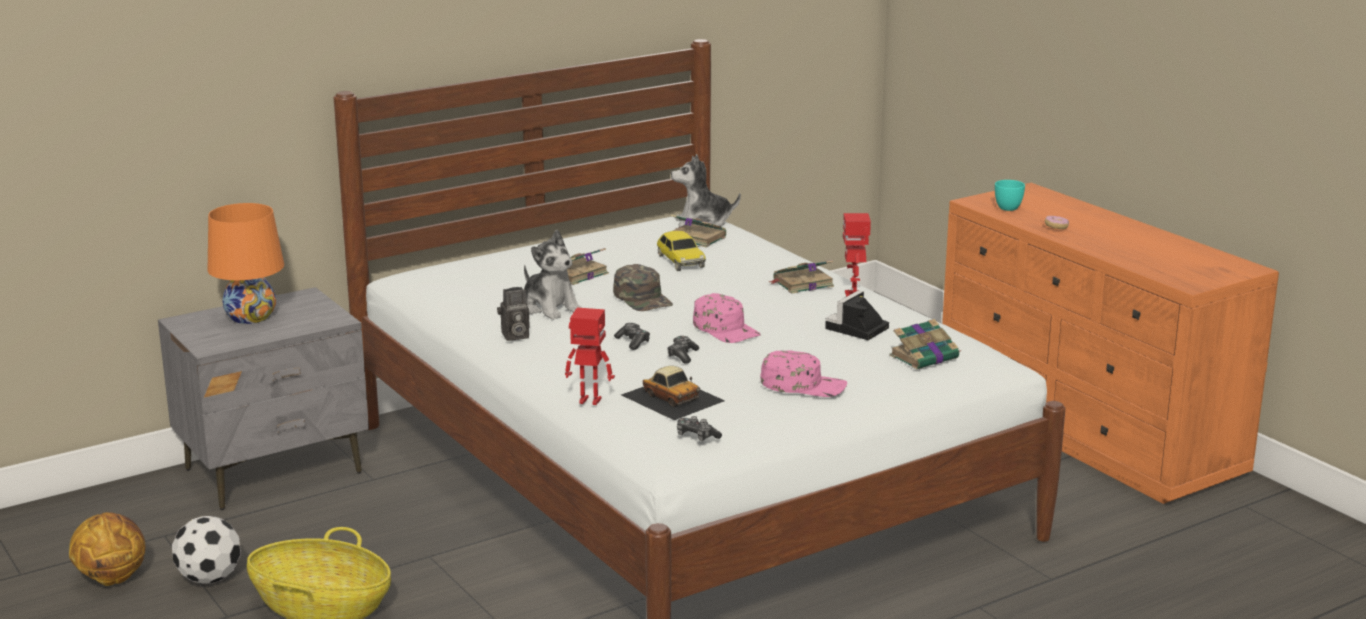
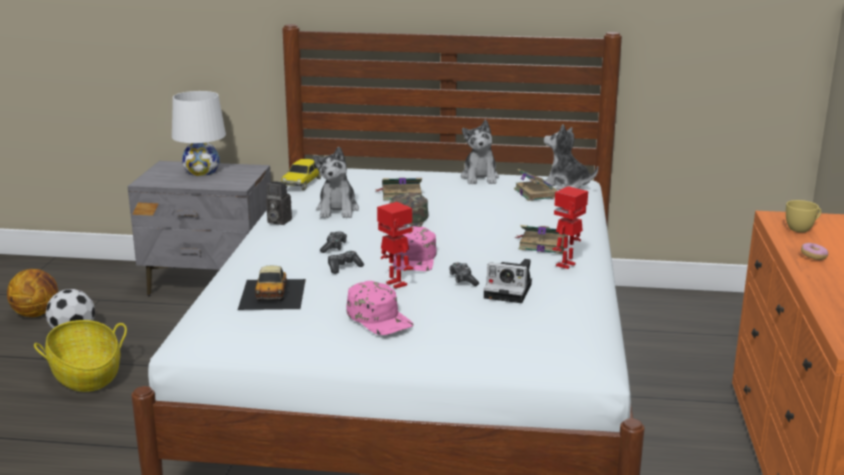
camera: 40 degrees right, 0 degrees up
orange table lamp [208,203,284,324] -> white table lamp [172,91,226,176]
toy robot [565,308,615,405] -> toy robot moved to [377,202,413,289]
toy car [657,231,706,271] -> toy car moved to [281,159,321,190]
game controller [677,416,722,441] -> game controller moved to [449,263,479,286]
camera [825,291,889,340] -> camera turned 150 degrees counterclockwise [484,259,532,303]
book [890,319,960,369] -> none
turquoise cup [995,180,1025,211] -> yellow cup [786,200,822,232]
none -> plush toy [461,120,499,184]

